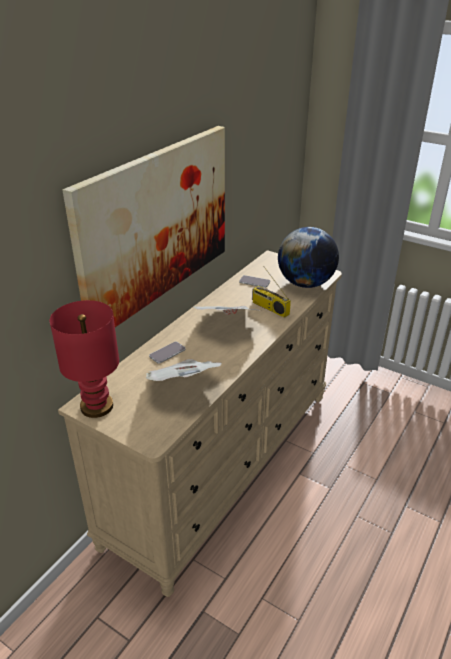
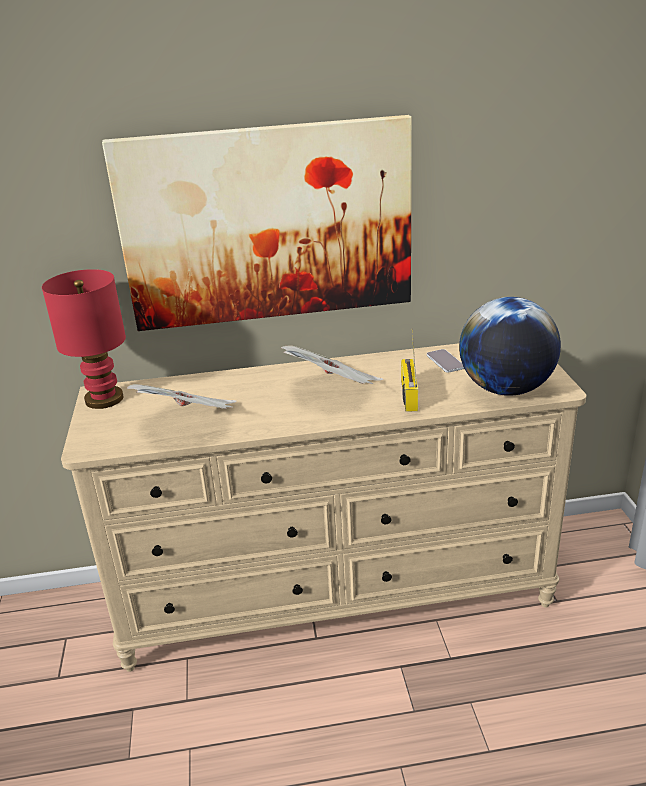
camera: 50 degrees right, 5 degrees down
phone [149,342,186,364] -> none

